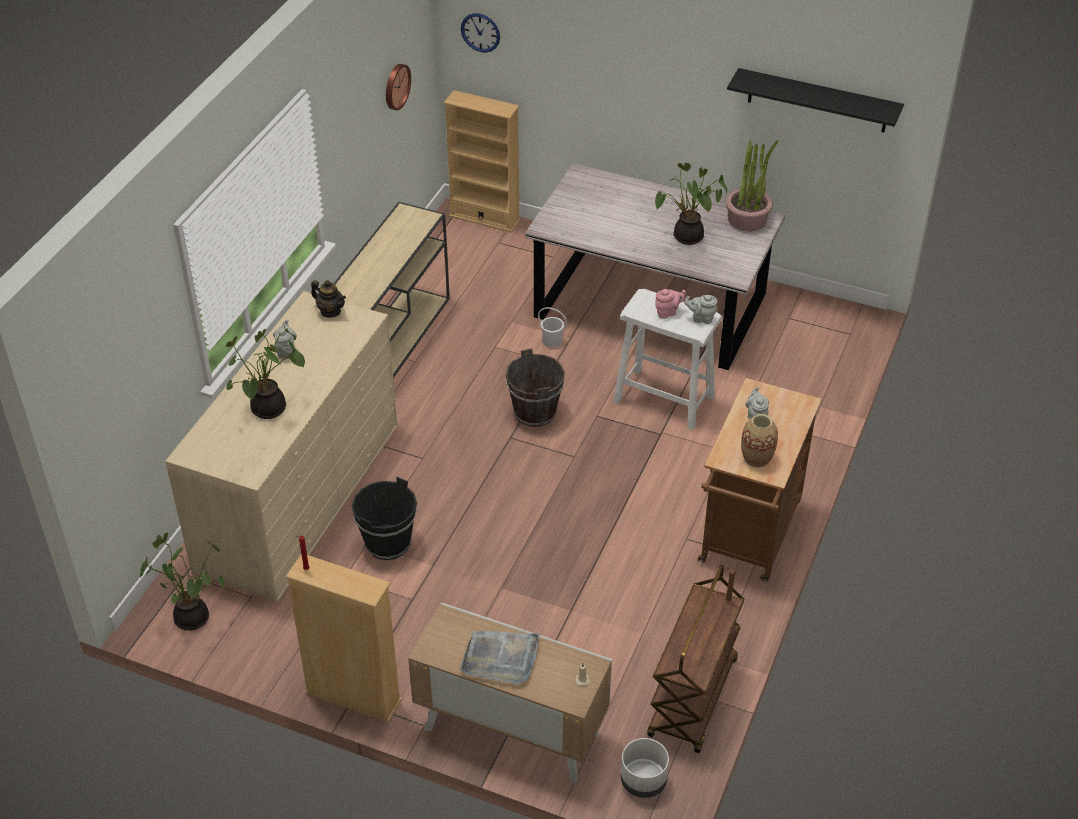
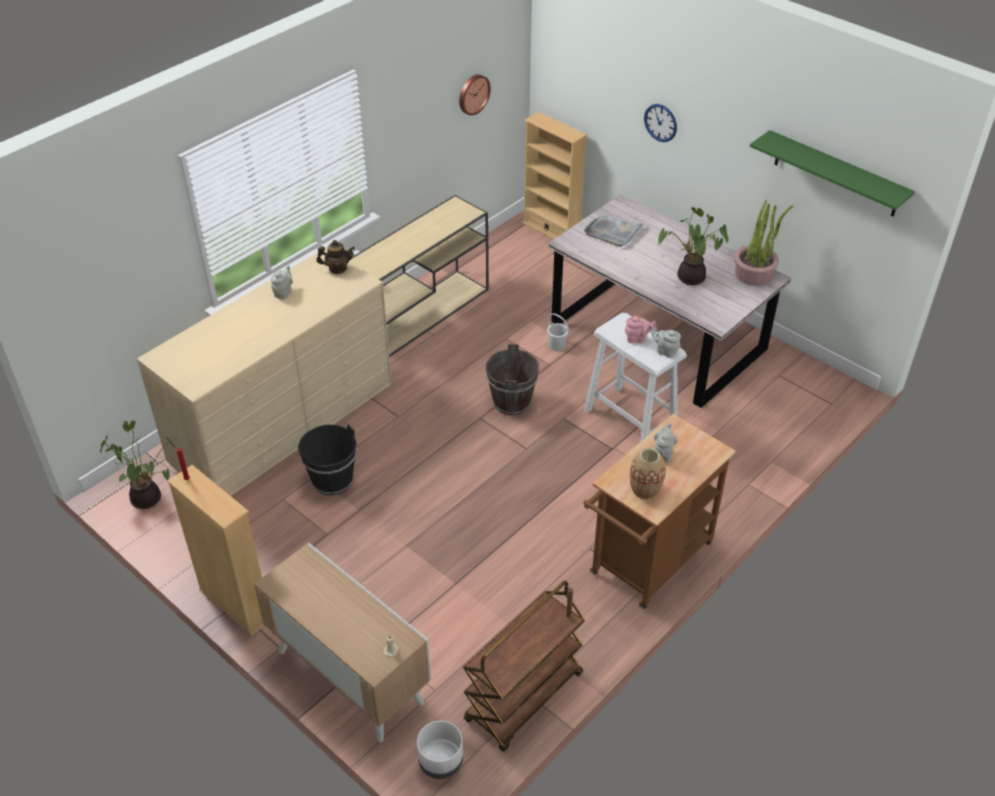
camera: 20 degrees right, 0 degrees up
potted plant [226,326,305,419] -> none
teapot [311,280,346,318] -> teapot turned 60 degrees counterclockwise [317,240,355,274]
grey tray [460,631,540,684] -> grey tray moved to [584,215,644,247]
wall clock [461,13,500,53] -> wall clock moved to [644,104,677,142]
black shelf [727,68,904,132] -> green shelf [750,130,915,217]

